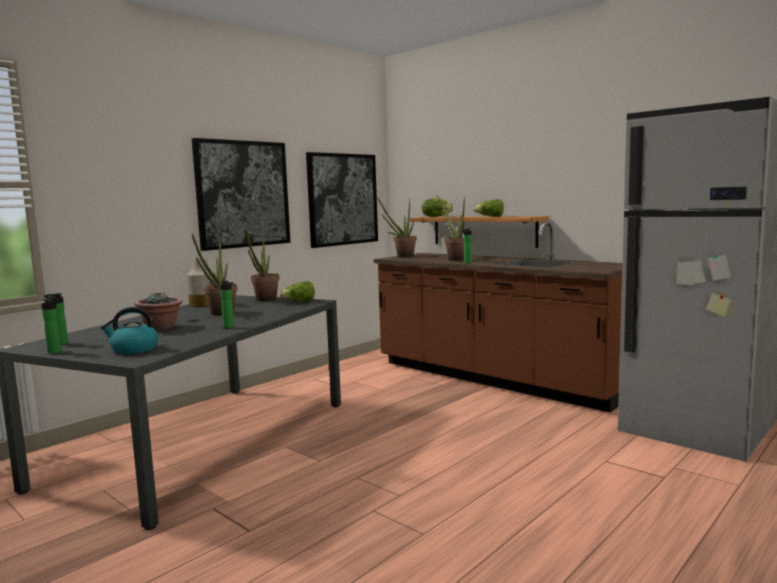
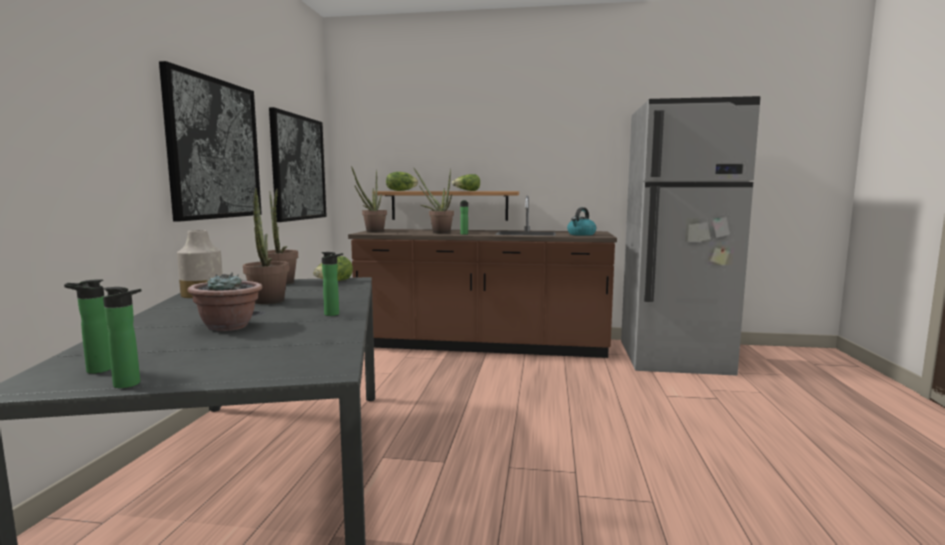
camera: 35 degrees left, 0 degrees up
kettle [101,307,158,354] -> kettle moved to [567,207,596,236]

